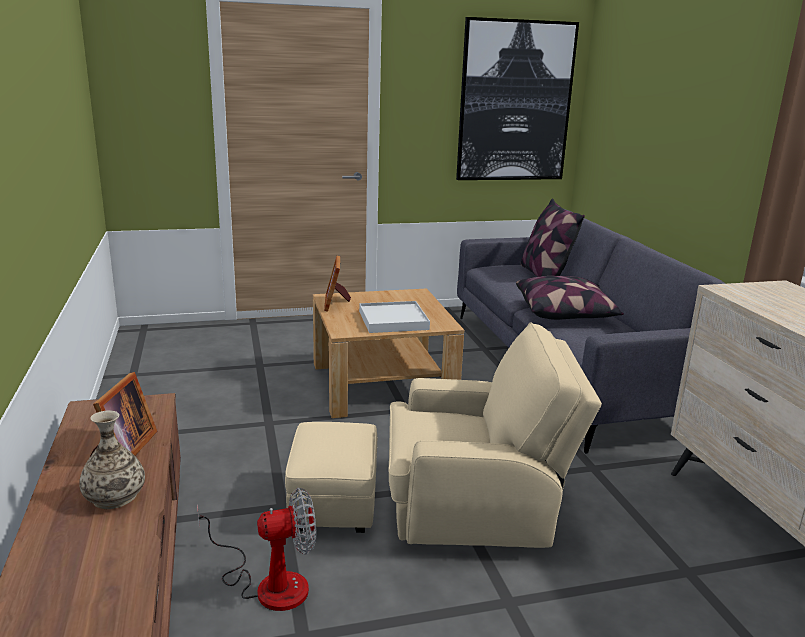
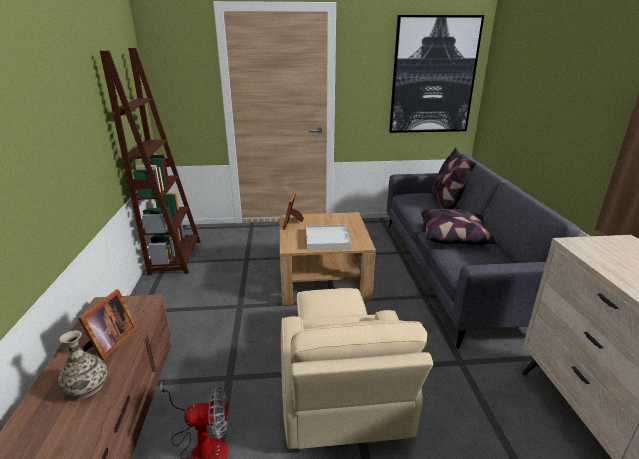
camera: 10 degrees right, 5 degrees up
beige armchair [285,322,602,548] -> beige armchair turned 75 degrees clockwise [281,288,433,449]
none -> brown bookcase [100,48,201,275]

